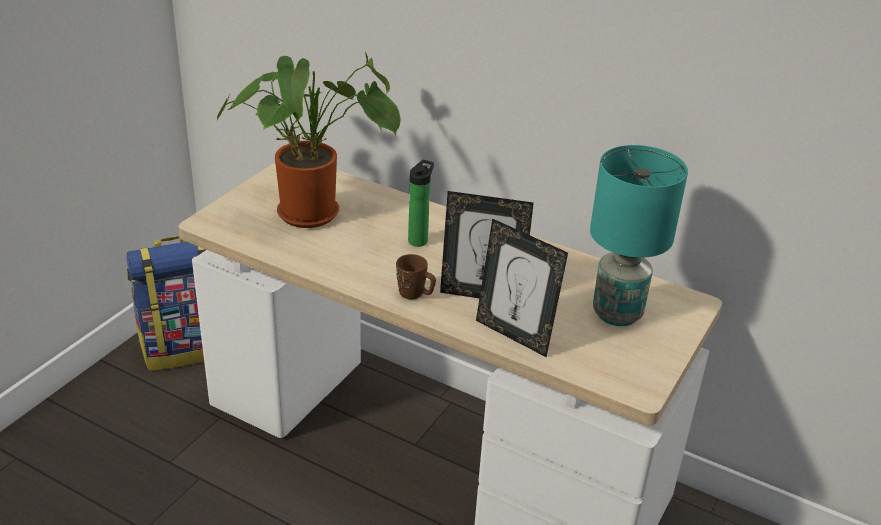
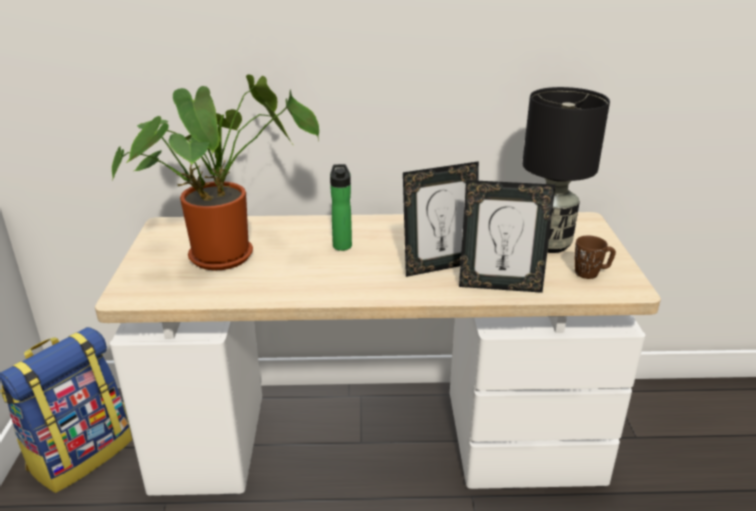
camera: 30 degrees left, 5 degrees down
brown mug [396,254,436,299] -> brown mug moved to [575,236,616,279]
turquoise table lamp [590,145,688,326] -> black table lamp [522,87,610,253]

